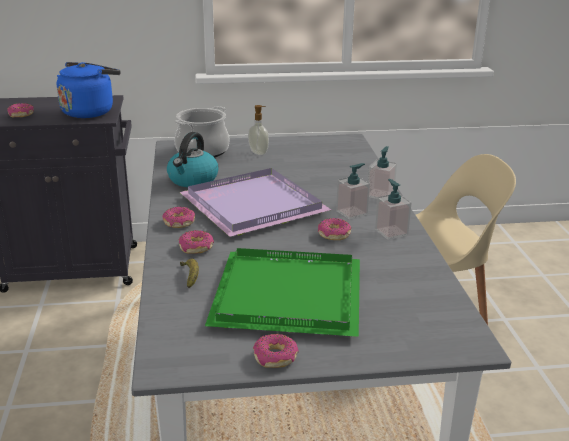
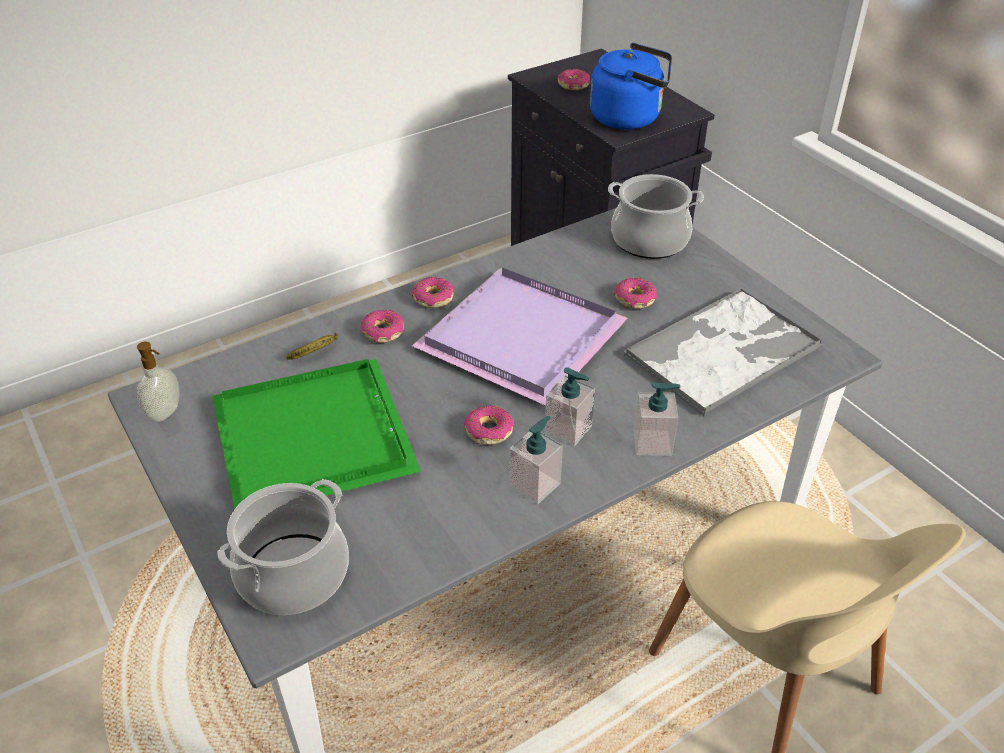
camera: 65 degrees right, 15 degrees up
kettle [167,132,219,187] -> none
soap dispenser [248,105,269,155] -> soap dispenser moved to [137,341,179,422]
donut [253,334,299,368] -> donut moved to [614,278,657,309]
none -> cooking pot [217,479,349,615]
none -> tray [624,288,822,417]

